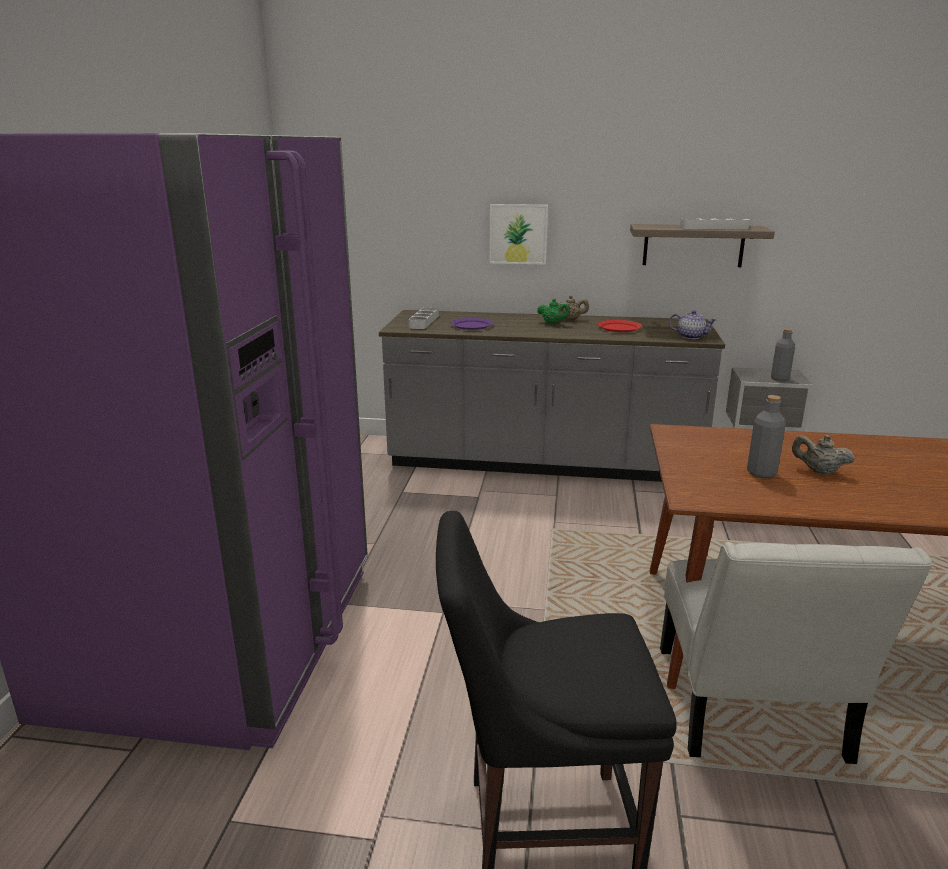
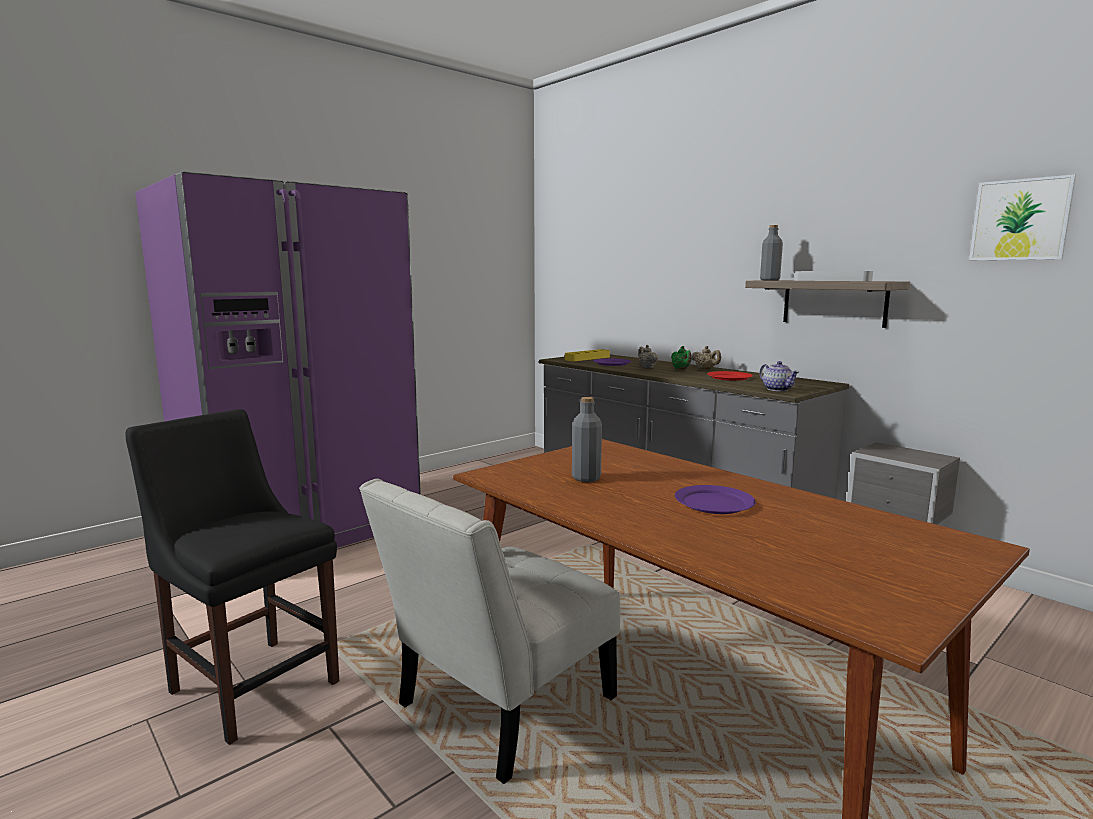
camera: 40 degrees right, 10 degrees down
grey tray [408,307,439,329] -> yellow tray [565,349,610,361]
picture [489,204,548,265] -> picture moved to [969,174,1076,260]
grey bottle [771,328,795,381] -> grey bottle moved to [760,225,783,280]
beige teapot [792,435,855,475] -> beige teapot moved to [638,345,658,369]
none -> purple plate [675,485,756,514]

